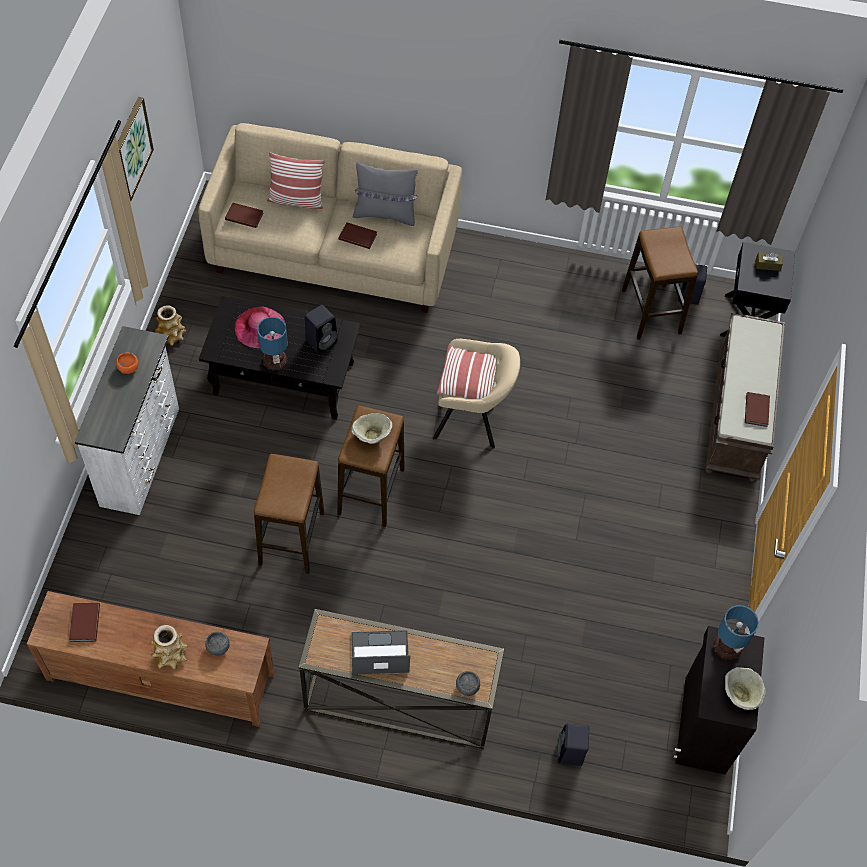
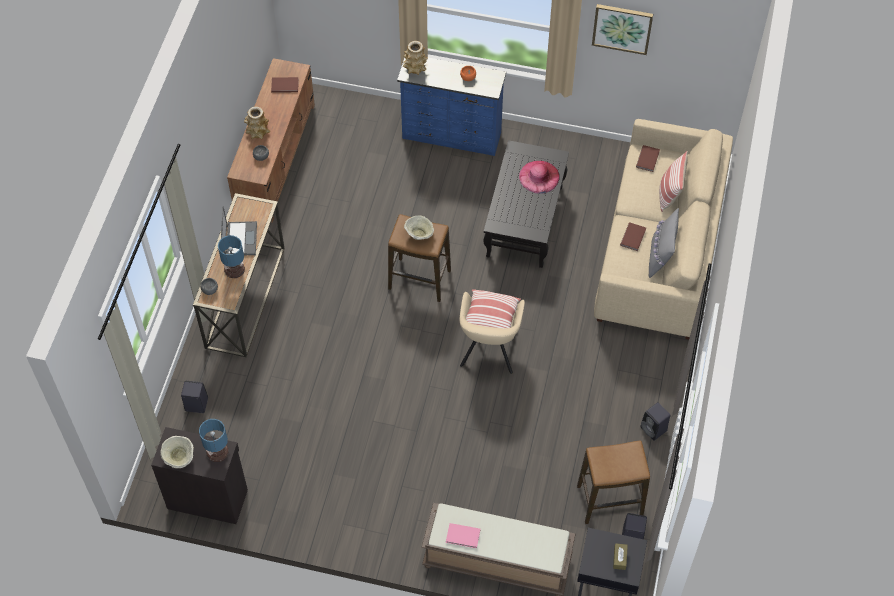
camera: 95 degrees right, 0 degrees up
white dresser [75,326,179,515] -> blue dresser [397,54,506,156]
vase [155,305,186,346] -> vase moved to [403,41,428,75]
stool [254,454,324,574] -> none
table lamp [257,317,288,370] -> table lamp moved to [218,235,245,278]
black speaker [305,305,338,353] -> black speaker moved to [641,402,671,441]
brown book [745,392,770,427] -> pink book [446,523,481,548]

